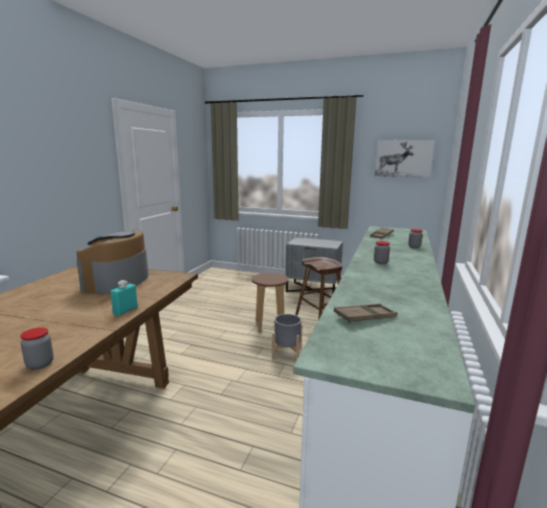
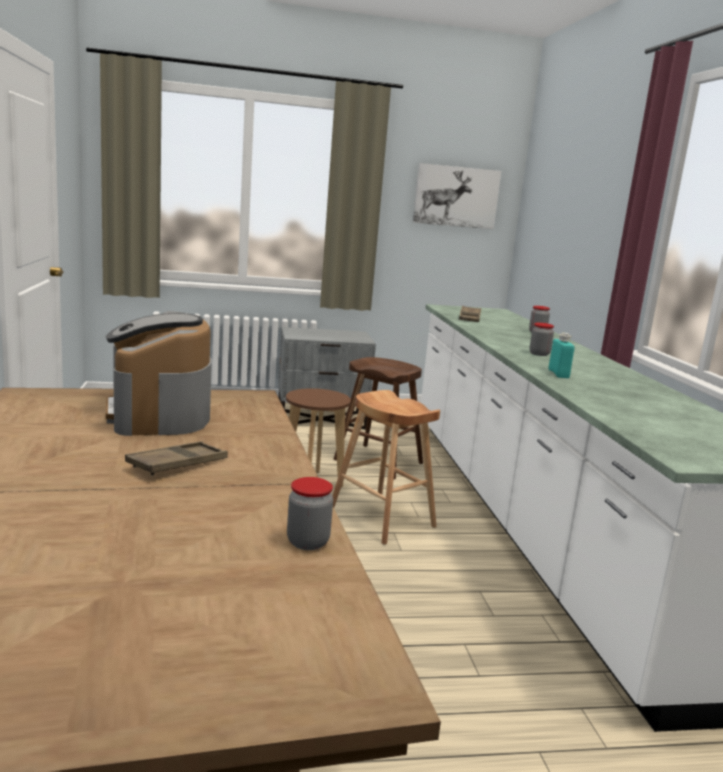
camera: 30 degrees left, 0 degrees up
turquoise bottle [110,280,138,316] -> turquoise bottle moved to [548,333,575,378]
grey planter [272,314,302,361] -> brown stool [333,390,440,545]
brown tray [334,304,397,323] -> brown tray moved to [125,441,228,476]

